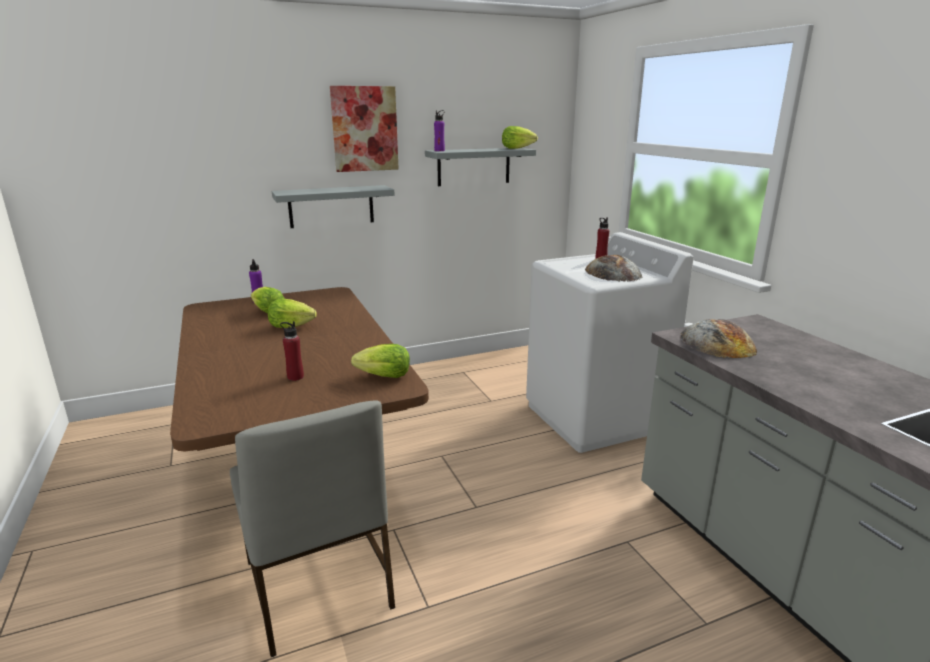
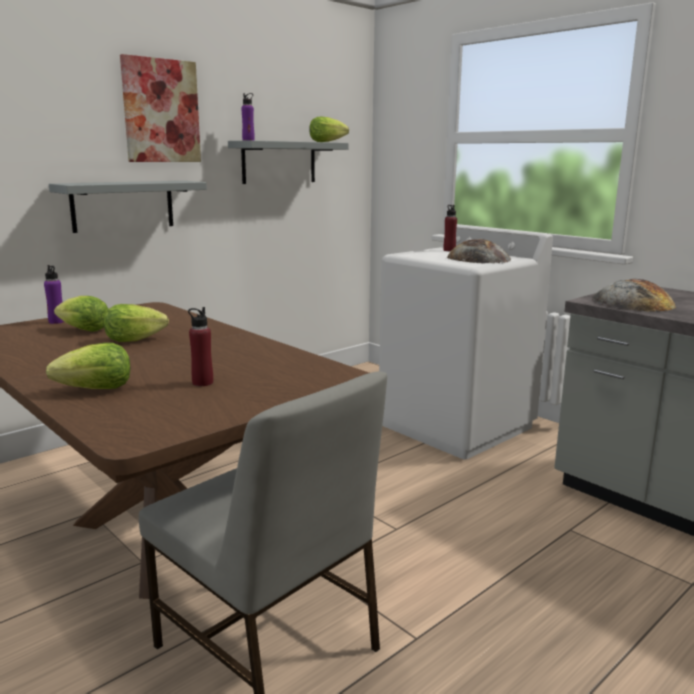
camera: 20 degrees left, 5 degrees down
lettuce [351,344,410,378] -> lettuce moved to [46,343,130,389]

